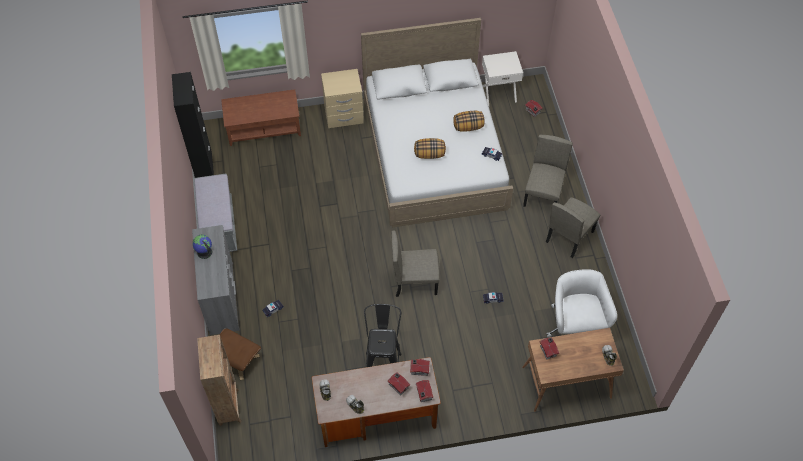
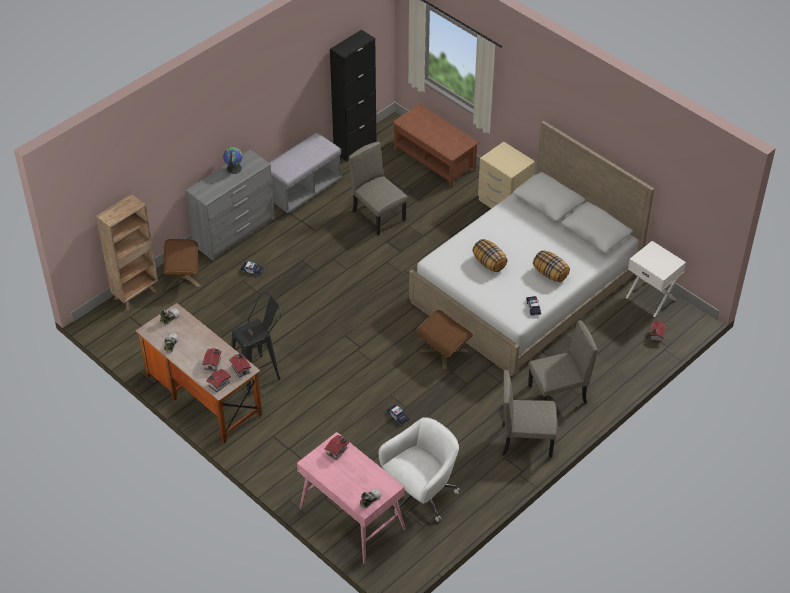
camera: 55 degrees right, 10 degrees down
beige chair [391,230,440,297] -> beige chair moved to [349,141,408,235]
brown desk [522,328,624,412] -> pink desk [297,432,406,564]
none -> brown ottoman [416,310,473,369]

